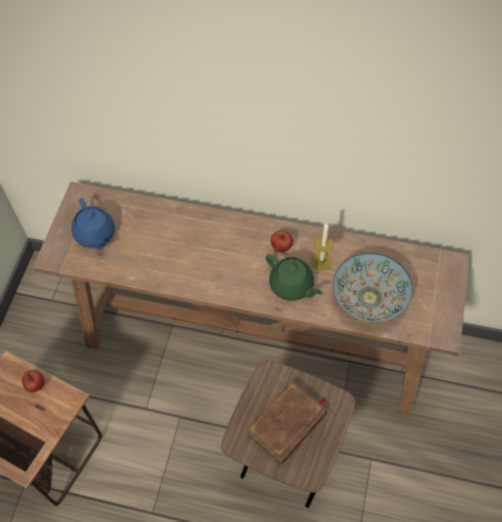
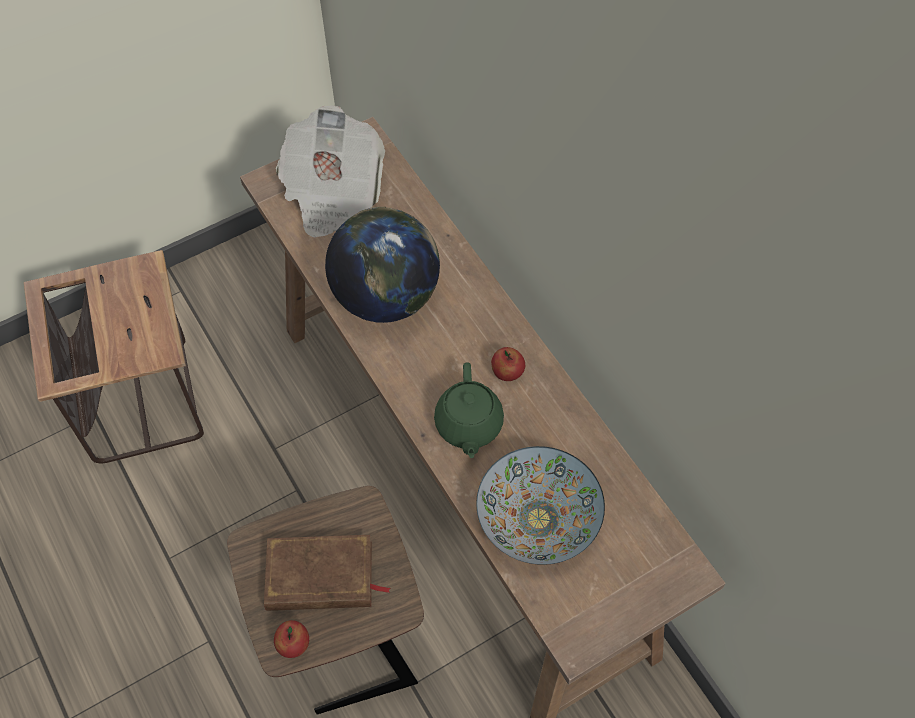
camera: 45 degrees right, 0 degrees up
apple [22,370,45,392] -> apple moved to [274,620,309,658]
blue teapot [71,198,115,249] -> newspaper [276,105,385,238]
candle [311,223,334,271] -> none
none -> globe [325,207,440,323]

